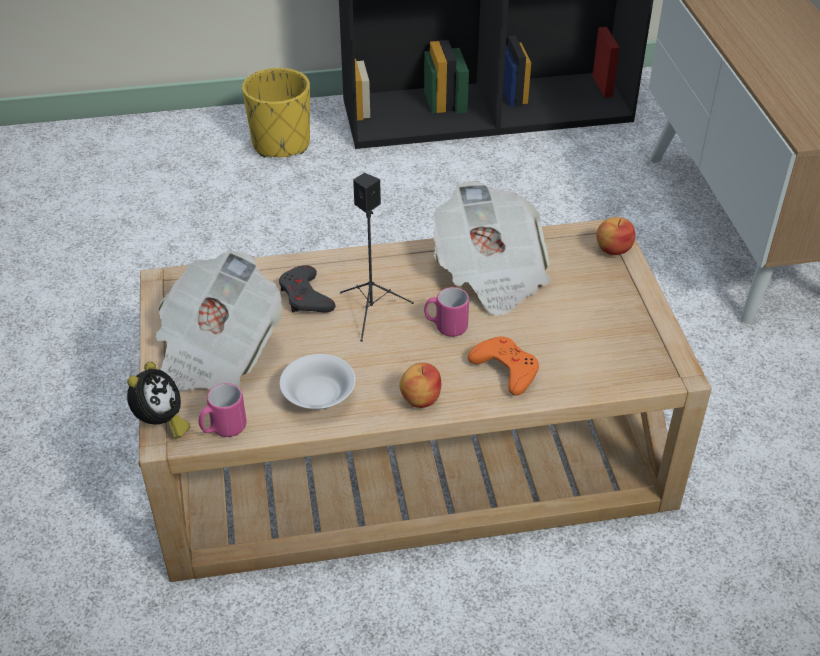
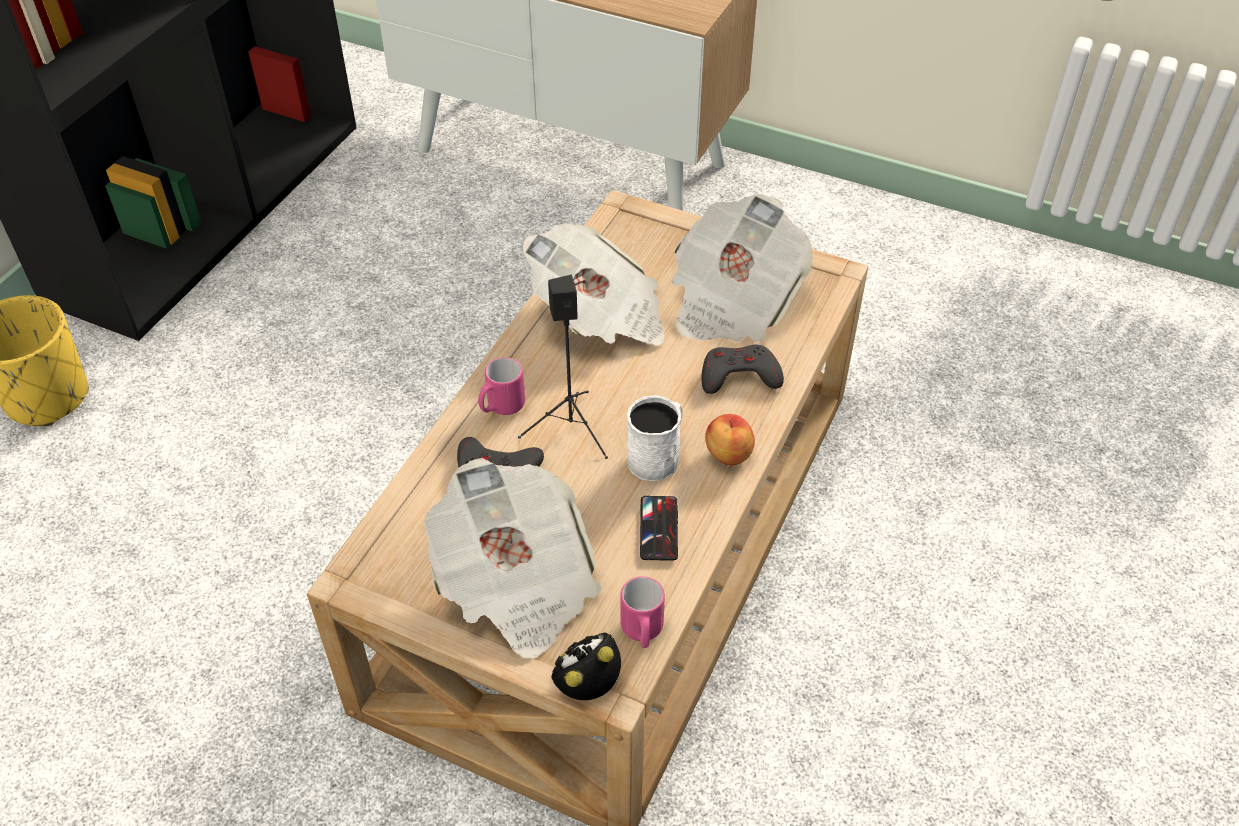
camera: 55 degrees left, 5 degrees up
alarm clock [127,362,190,438] -> alarm clock turned 90 degrees counterclockwise [551,633,621,700]
white bowl [280,354,356,410] -> phone [640,496,678,561]
pink mug [424,287,469,337] -> pink mug moved to [478,357,525,415]
orange game controller [468,336,539,396] -> grey game controller [701,345,784,394]
apple [596,217,635,255] -> none
none -> white mug [627,395,683,481]
none -> newspaper [672,194,813,342]

